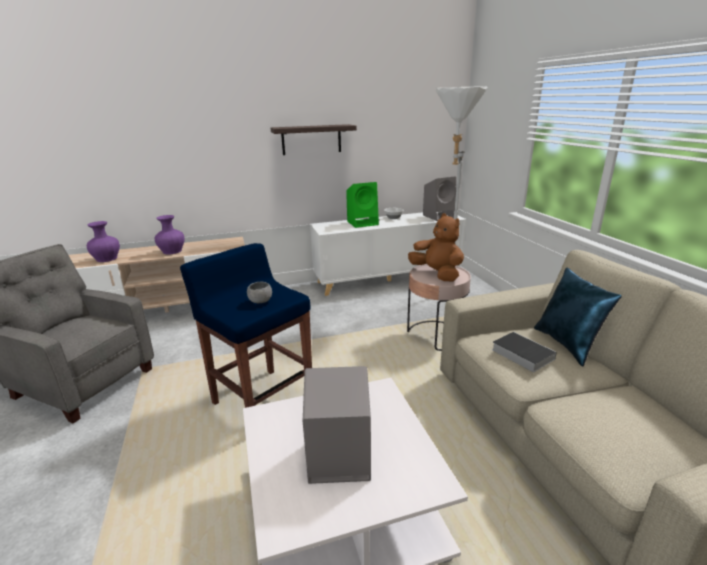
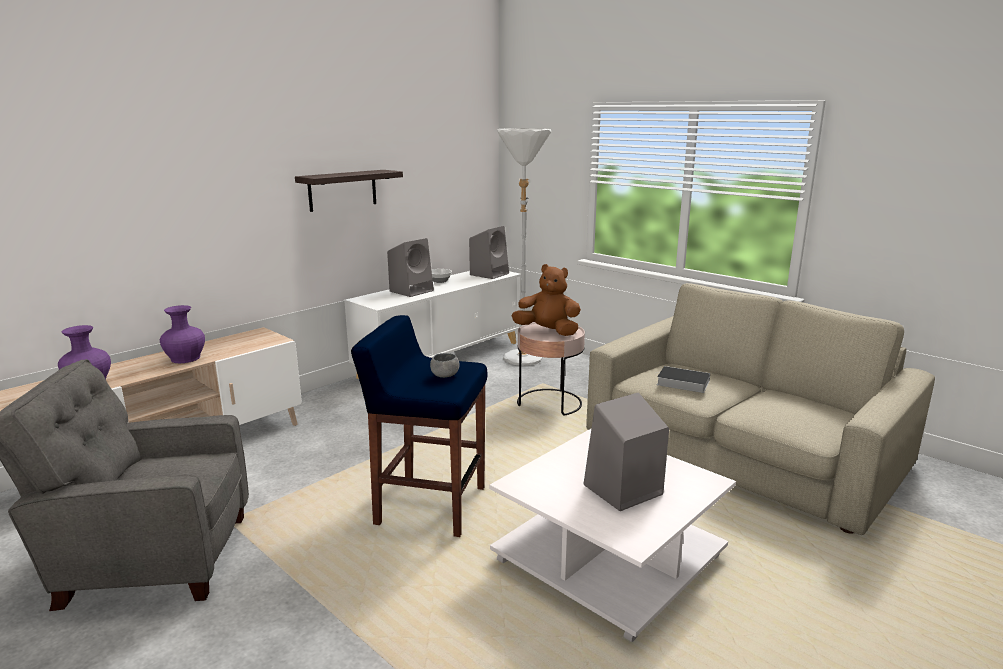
camera: 30 degrees left, 5 degrees down
green speaker [346,182,379,228] -> grey speaker [387,238,434,297]
blue pillow [534,268,622,366] -> none

